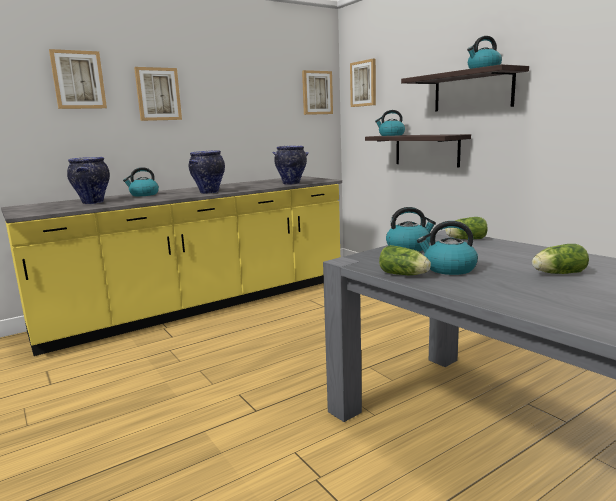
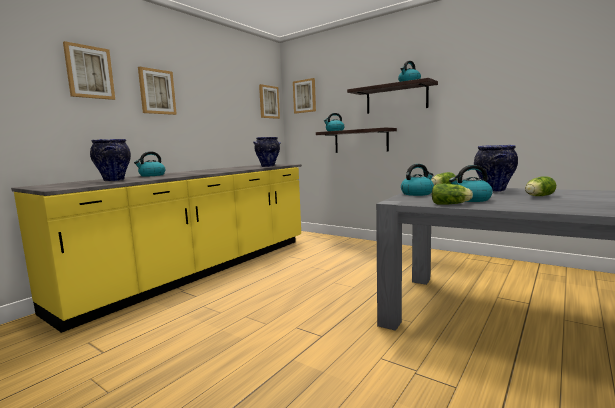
camera: 20 degrees left, 5 degrees down
vase [189,150,225,194] -> vase moved to [474,145,518,192]

